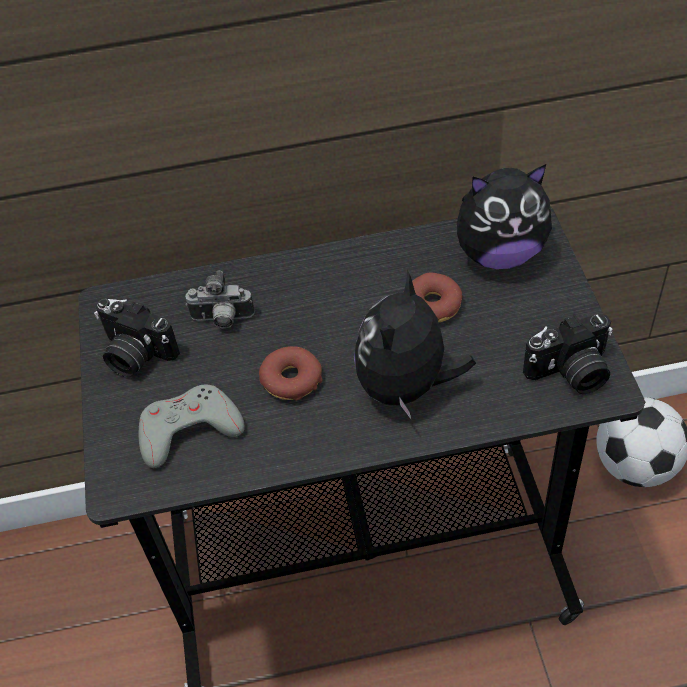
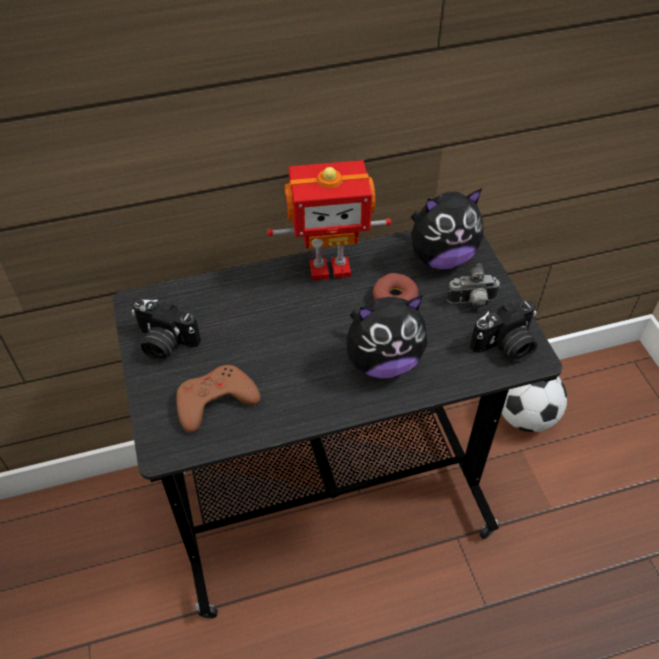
camera: 10 degrees left, 0 degrees up
grey game controller [139,384,245,468] -> brown game controller [176,365,260,433]
camera [185,270,255,328] -> camera moved to [447,264,500,309]
donut [259,346,323,401] -> none
plush toy [354,270,476,420] -> plush toy turned 120 degrees counterclockwise [346,295,427,379]
none -> toy robot [267,160,391,281]

